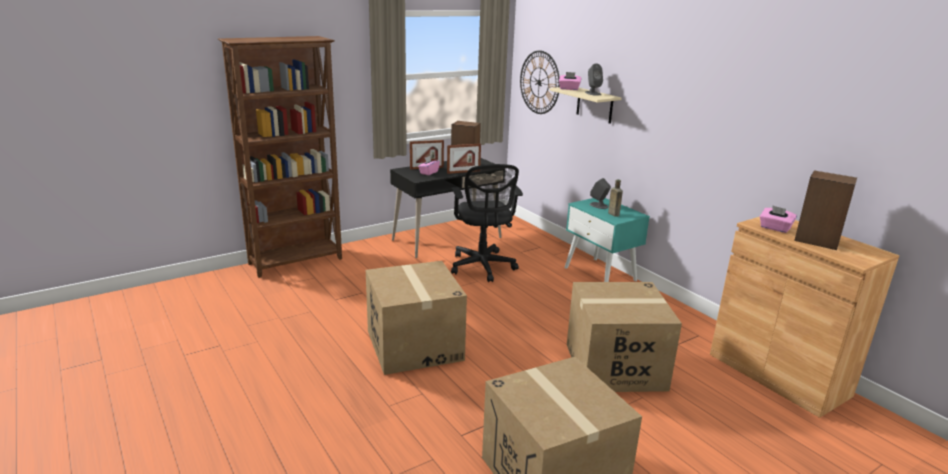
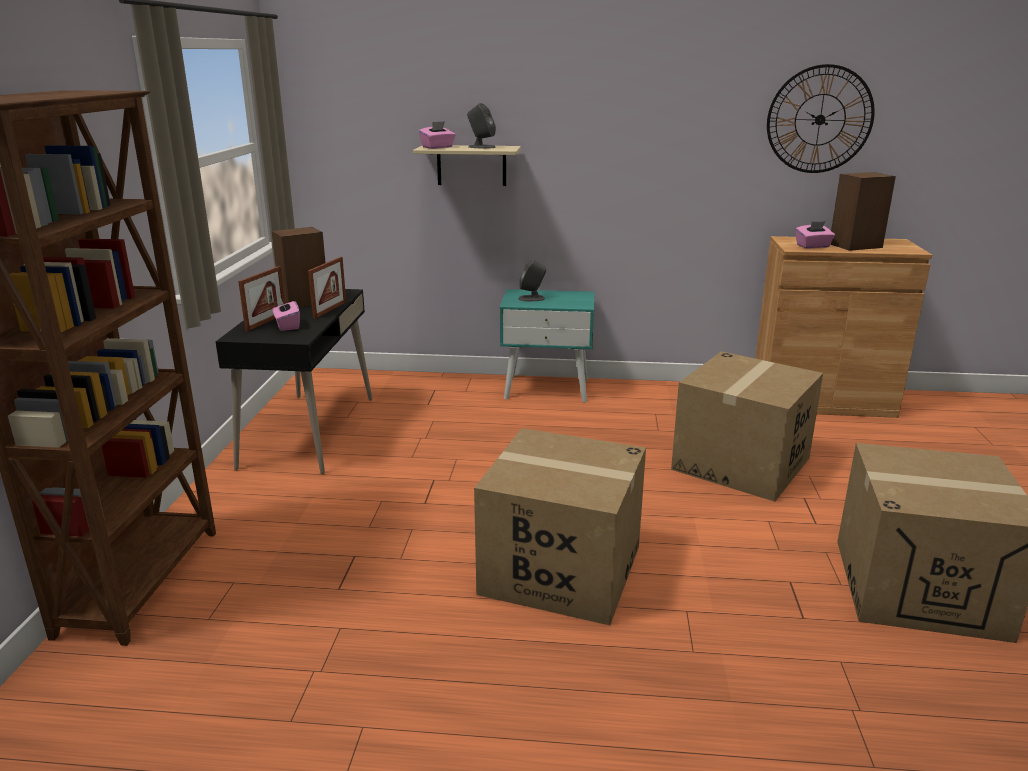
camera: 50 degrees left, 0 degrees up
black office chair [451,164,523,282] -> none
wall clock [520,50,560,114] -> wall clock moved to [767,64,875,173]
brown bottle [608,179,623,217] -> none

